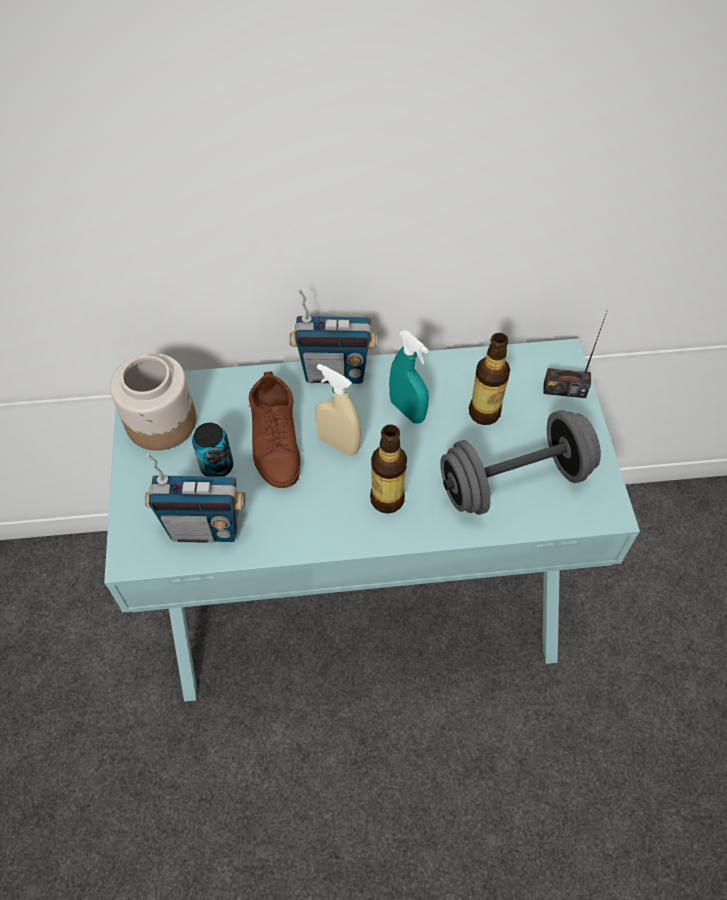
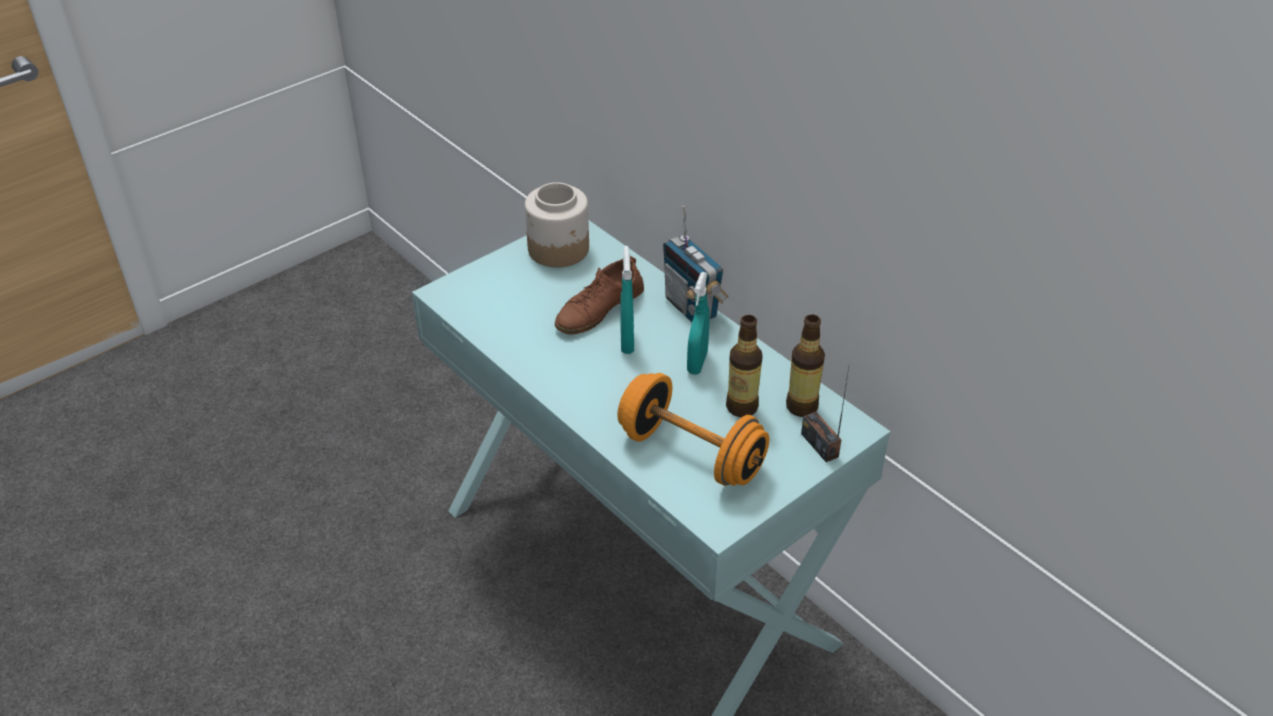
camera: 55 degrees right, 15 degrees down
radio [145,453,245,543] -> none
can [192,423,233,477] -> none
beige spray bottle [315,364,361,456] -> turquoise spray bottle [620,246,634,354]
bottle [370,425,407,514] -> bottle moved to [786,314,825,417]
grey dumbbell [440,410,601,515] -> orange dumbbell [617,373,769,486]

